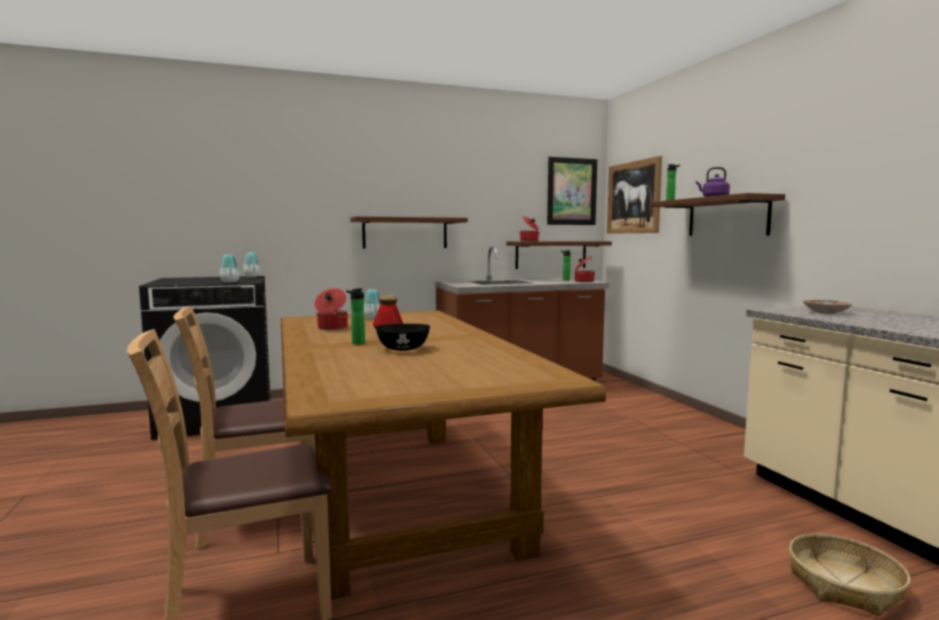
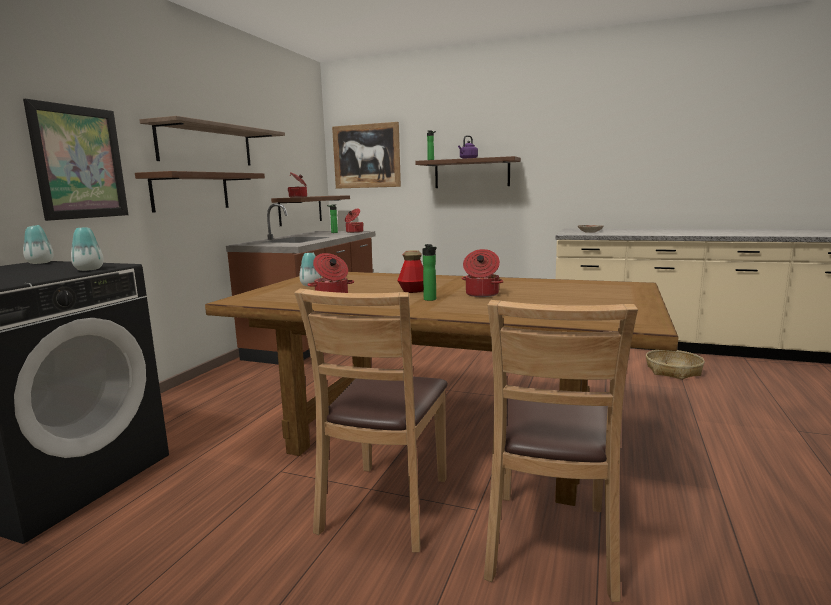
camera: 50 degrees left, 5 degrees up
black bowl [376,324,430,351] -> cooking pot [461,249,504,297]
picture [547,157,597,225] -> picture moved to [23,99,128,221]
none -> shelf [139,116,285,165]

